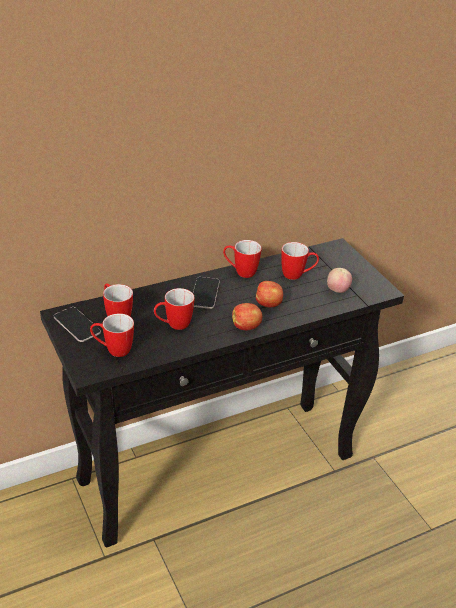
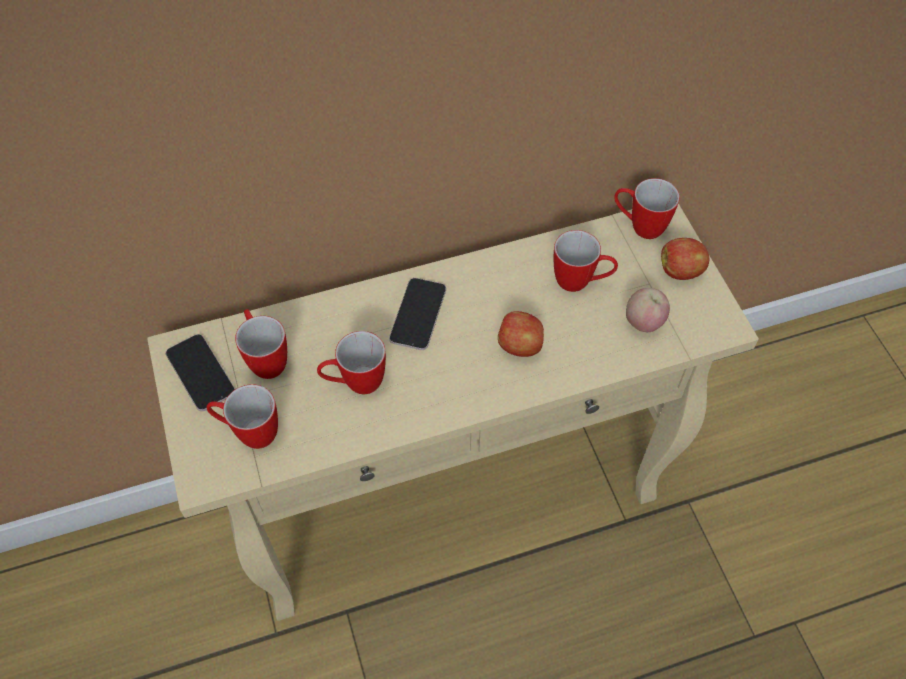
camera: 10 degrees right, 20 degrees up
black console table [40,238,404,547] -> beige console table [147,203,759,621]
mug [223,240,262,278] -> mug moved to [614,178,680,239]
apple [232,303,262,330] -> apple moved to [661,238,710,280]

